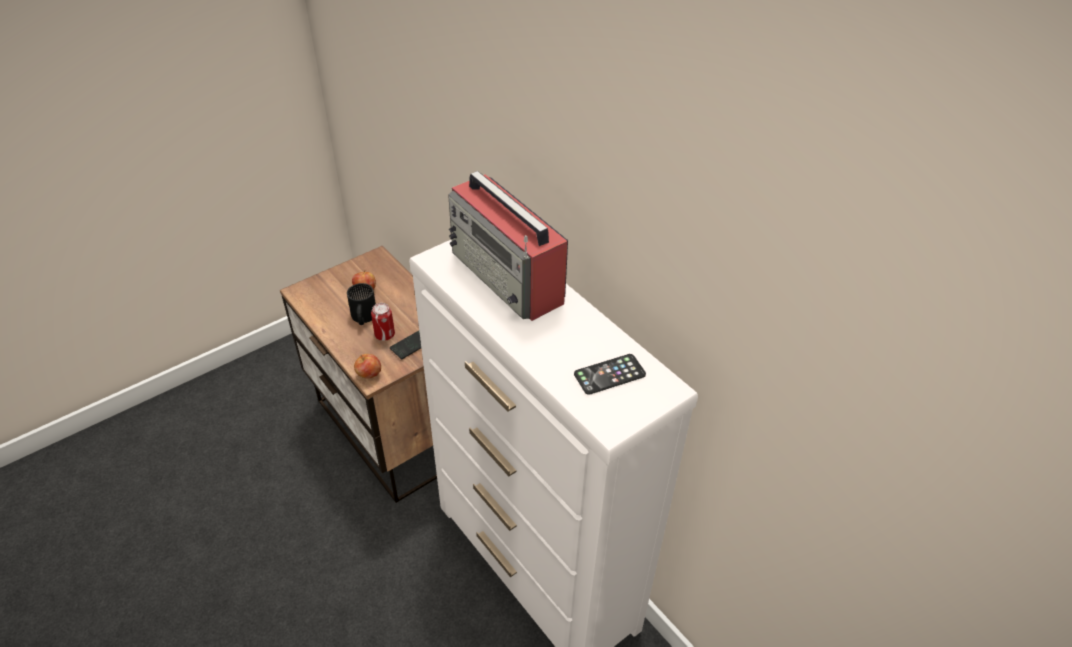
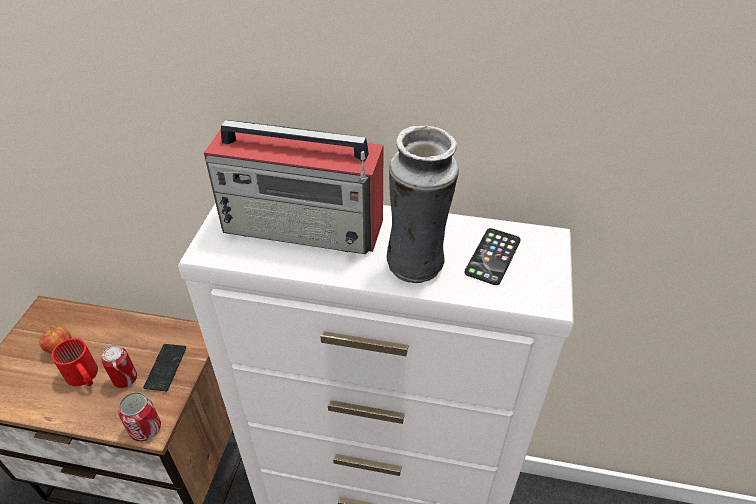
camera: 40 degrees left, 0 degrees up
black mug [347,283,376,325] -> red mug [52,338,98,386]
apple [354,354,381,379] -> can [118,392,161,442]
none -> vase [386,126,459,283]

